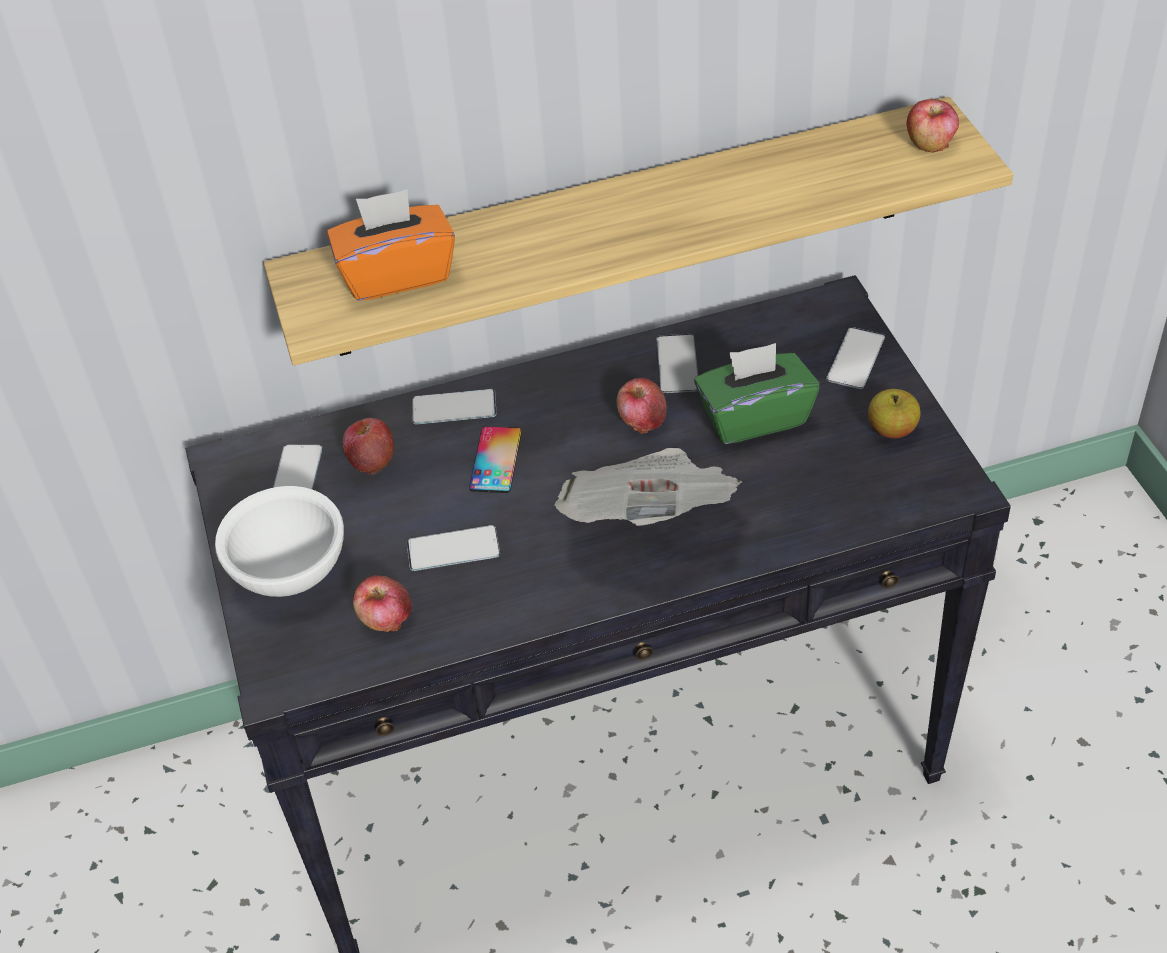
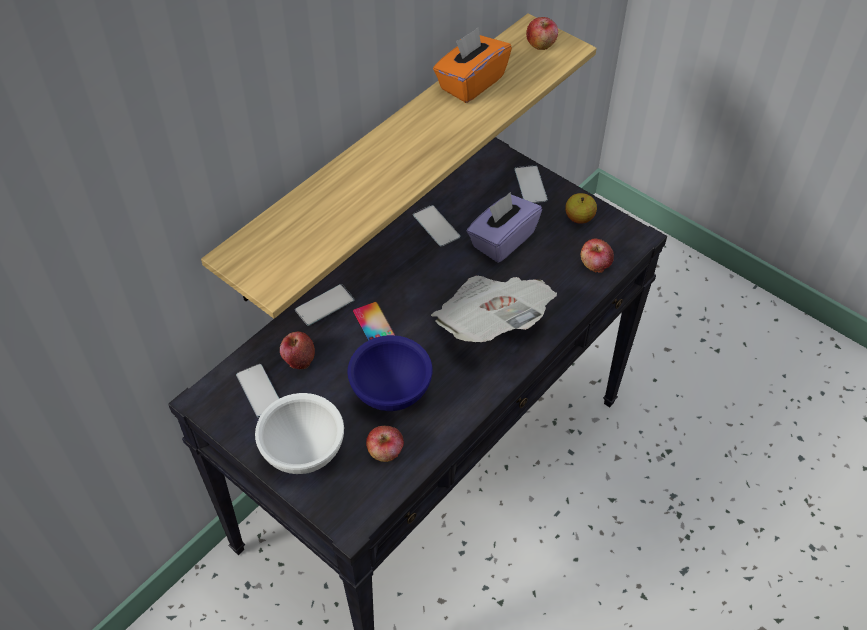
camera: 35 degrees left, 5 degrees up
orange tissue box [327,189,455,301] -> orange tissue box moved to [433,27,512,103]
phone [407,525,500,571] -> blue bowl [347,335,433,411]
apple [616,378,667,434] -> apple moved to [581,238,614,273]
green tissue box [694,343,819,444] -> purple tissue box [467,192,542,263]

